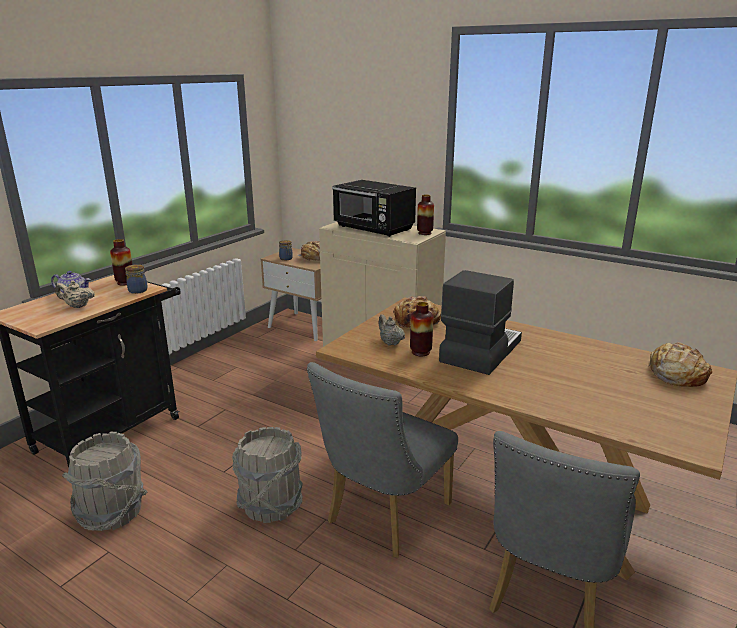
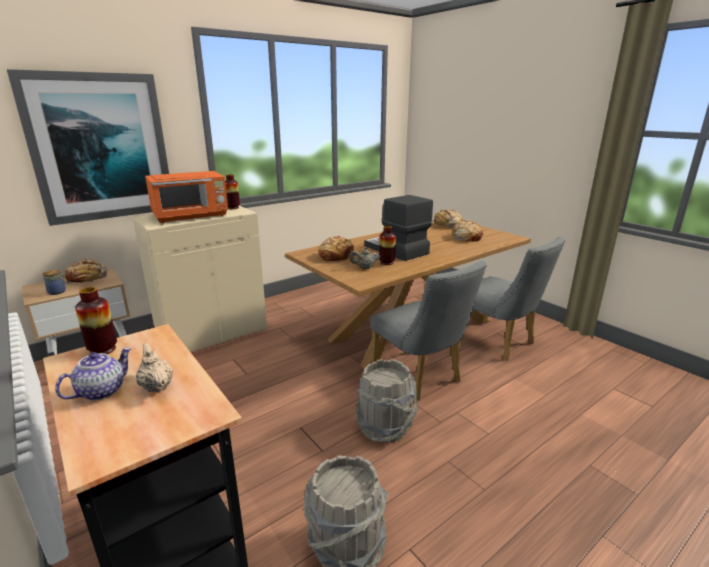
camera: 70 degrees left, 0 degrees up
beige teapot [55,280,95,308] -> beige teapot turned 120 degrees clockwise [136,343,173,392]
jar [125,264,148,294] -> none
black microwave [332,180,416,237] -> orange microwave [145,171,228,223]
none -> picture [7,69,169,226]
none -> bread [452,220,483,242]

